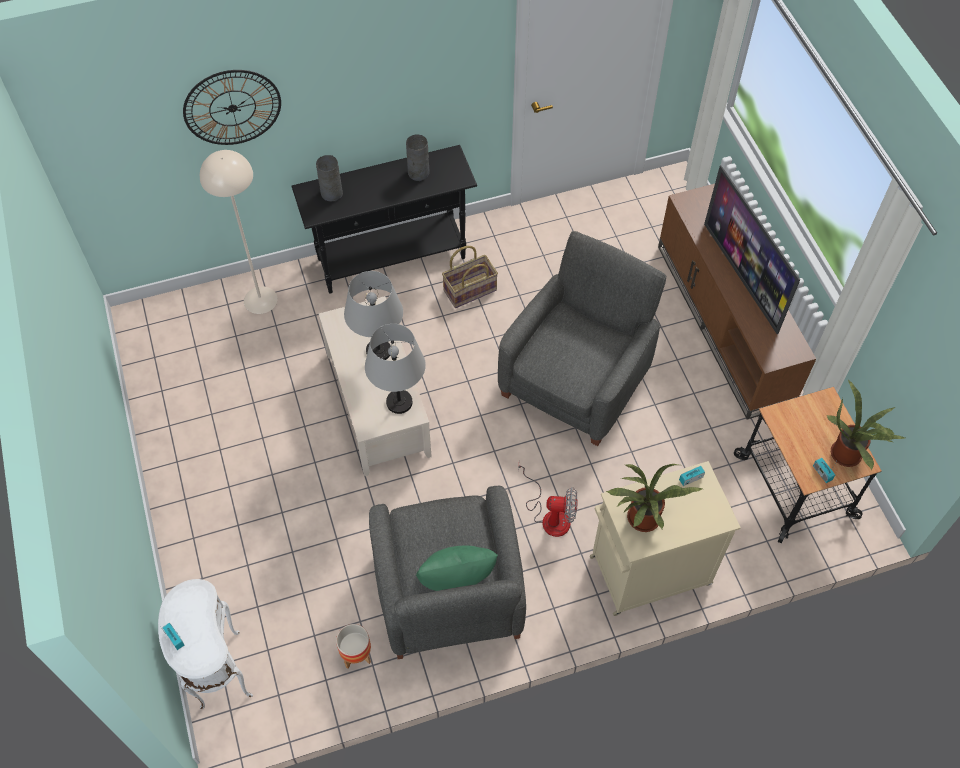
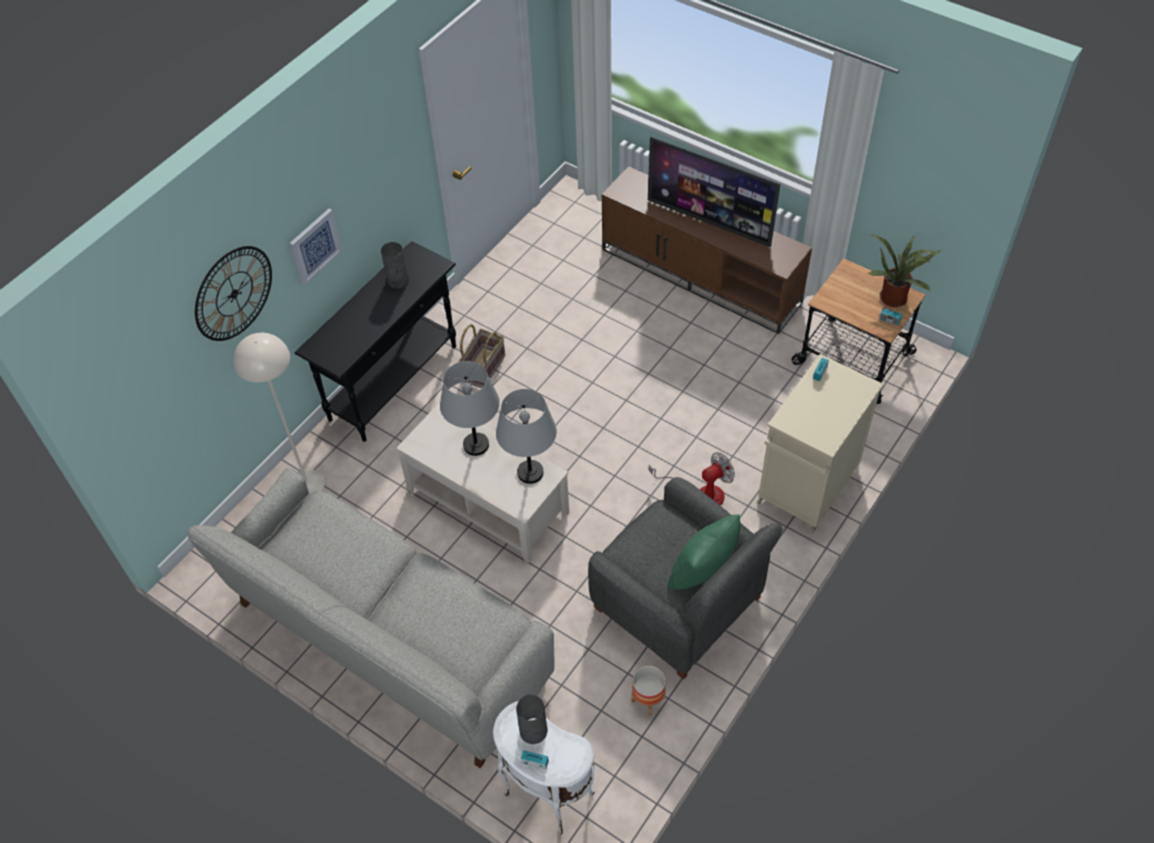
camera: 35 degrees left, 5 degrees down
grey vase [316,155,343,201] -> grey vase moved to [516,695,548,744]
grey armchair [498,231,666,446] -> none
potted plant [606,464,703,532] -> none
none -> grey sofa [188,467,555,768]
none -> picture [290,208,343,285]

